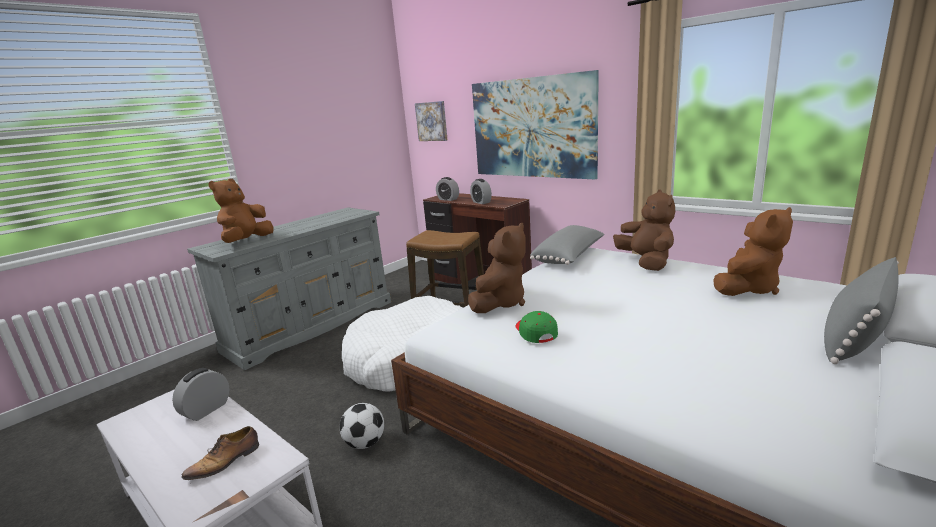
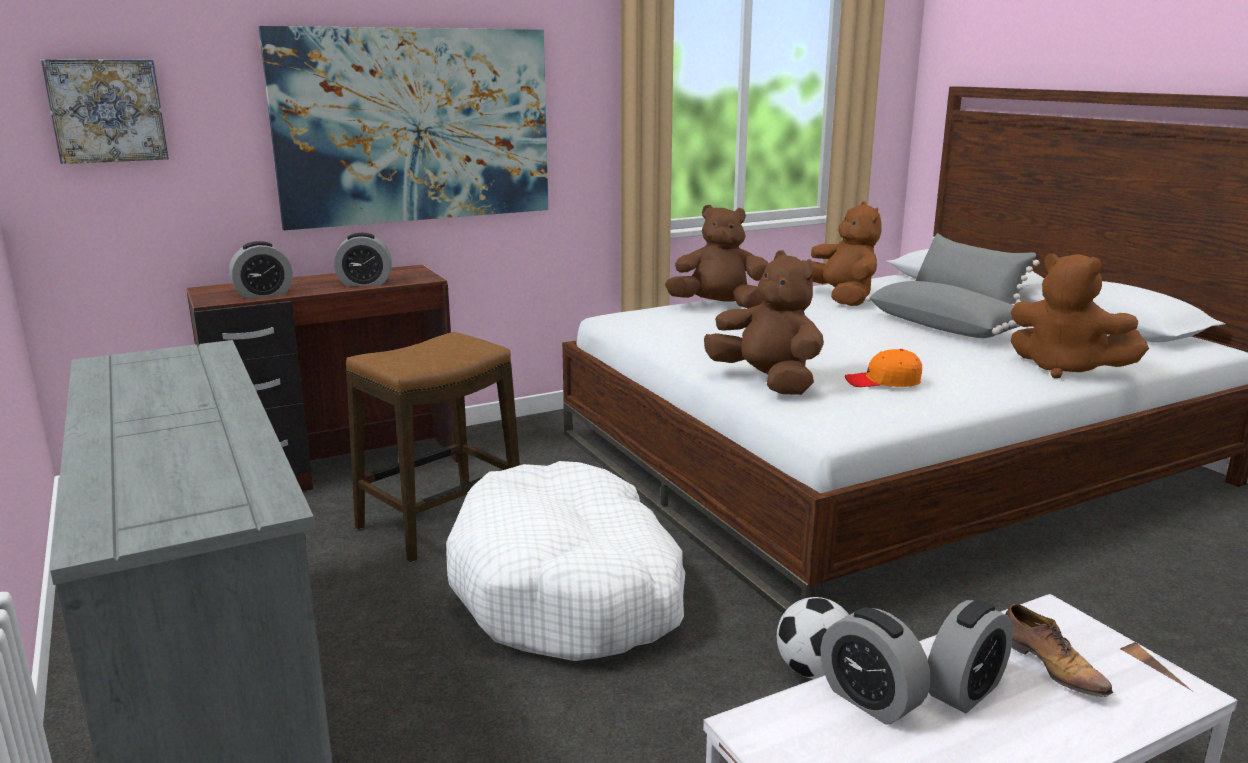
camera: 70 degrees left, 0 degrees up
brown plush toy [208,179,273,243] -> brown plush toy moved to [1010,253,1149,378]
green cap [515,311,558,343] -> orange cap [845,349,922,387]
grey pillow [530,225,605,265] -> grey pillow moved to [866,281,1020,338]
none -> alarm clock [928,600,1013,713]

